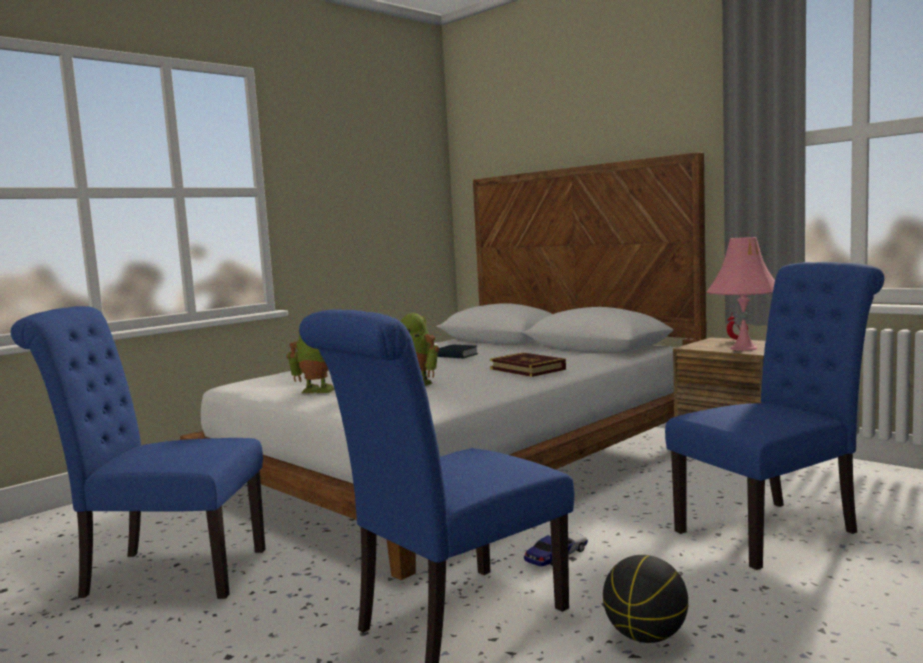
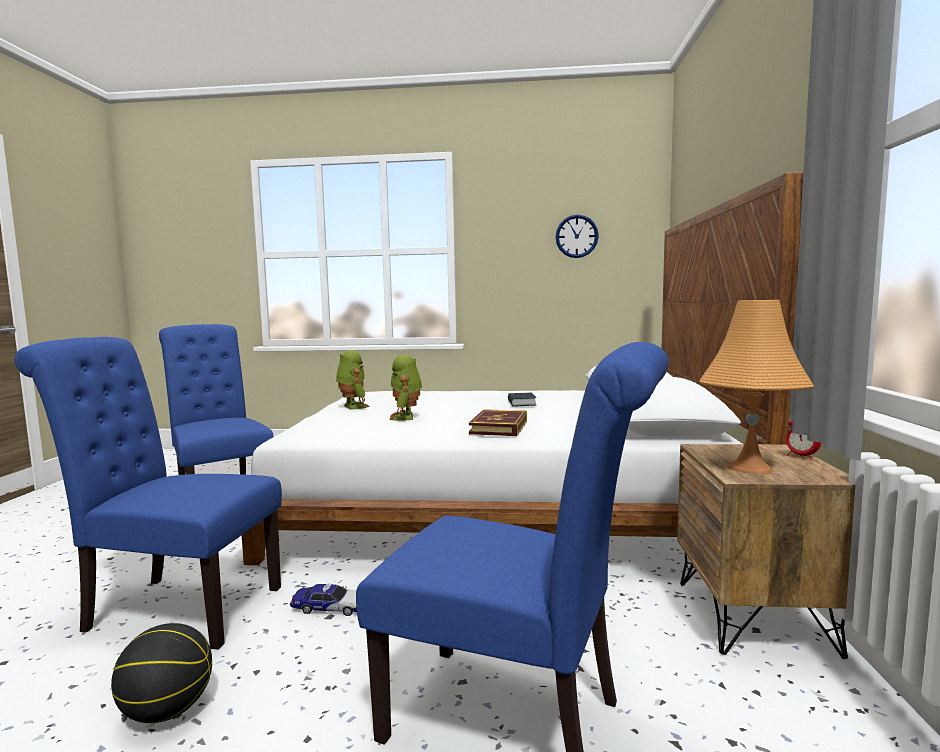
camera: 50 degrees right, 0 degrees up
pink table lamp [707,237,775,351] -> orange table lamp [700,300,814,474]
none -> wall clock [555,215,599,258]

